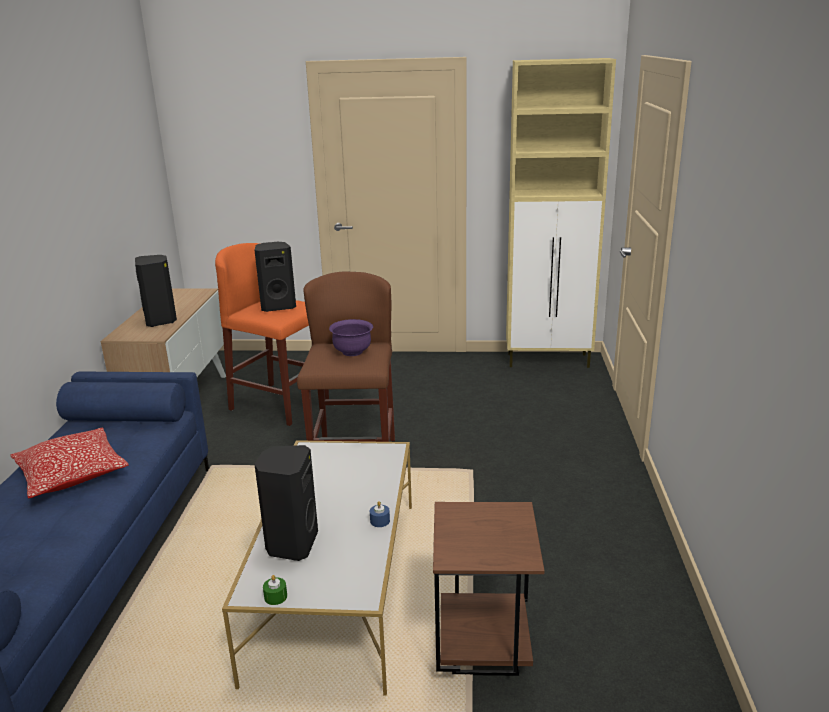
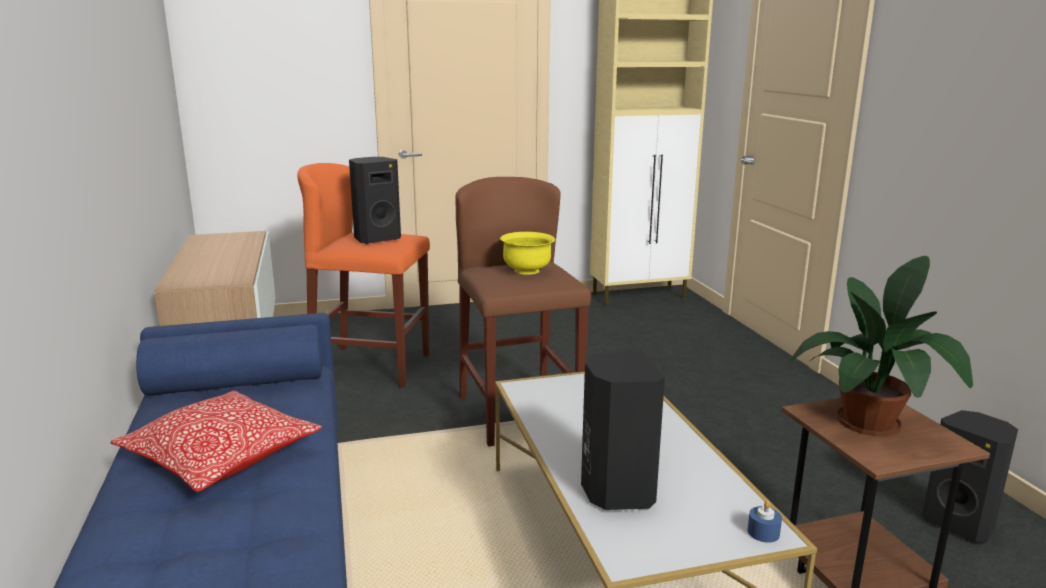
camera: 20 degrees left, 5 degrees down
black speaker [135,255,177,327] -> black speaker moved to [922,410,1018,543]
green candle [263,575,287,605] -> none
purple bowl [329,319,373,356] -> yellow bowl [500,232,555,275]
blue candle [370,501,390,527] -> blue candle moved to [748,500,782,543]
none -> potted plant [790,256,973,436]

